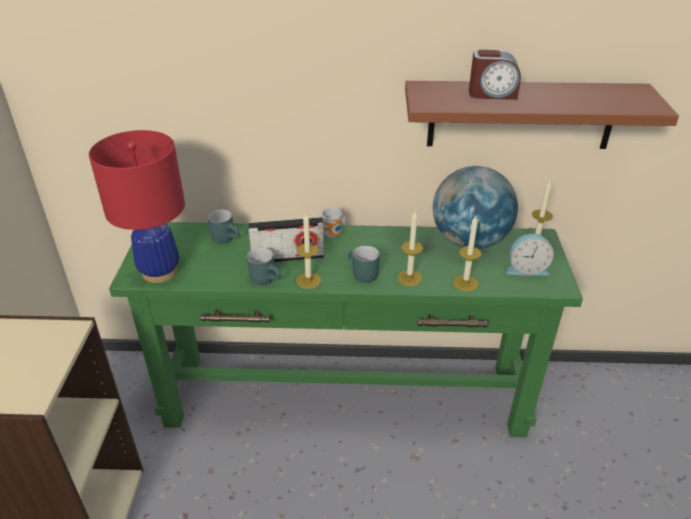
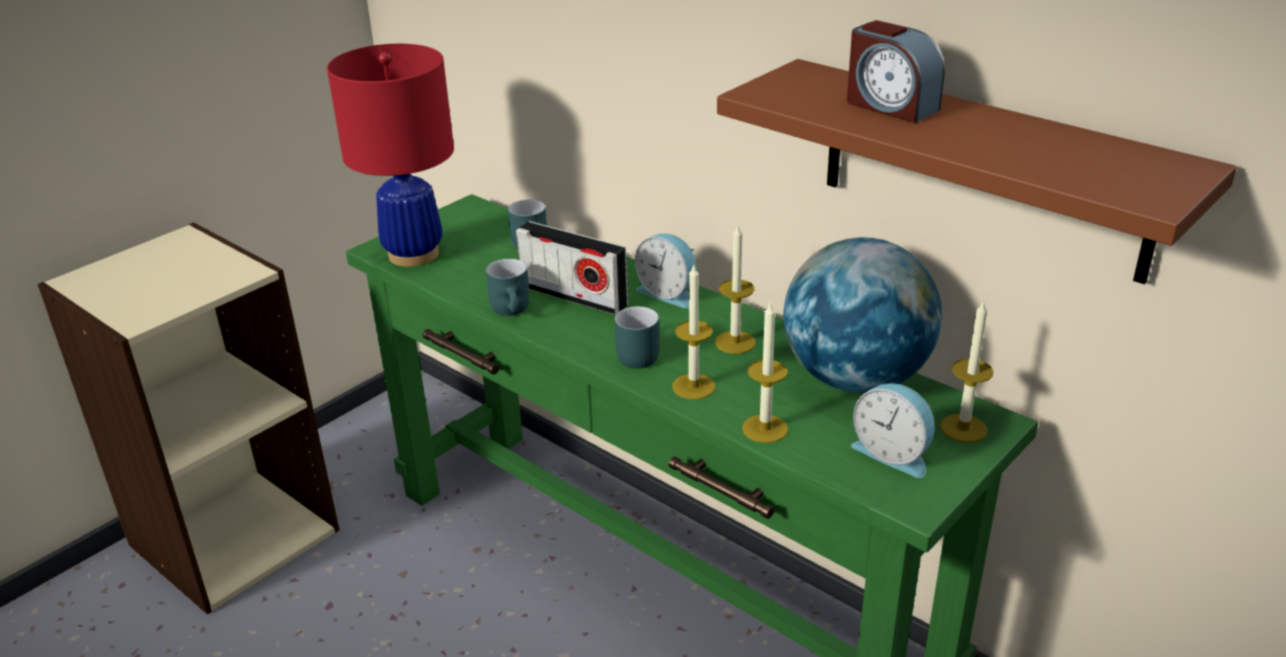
camera: 40 degrees right, 5 degrees down
candle [296,214,321,289] -> candle moved to [715,225,756,354]
mug [322,208,346,238] -> alarm clock [635,234,696,308]

